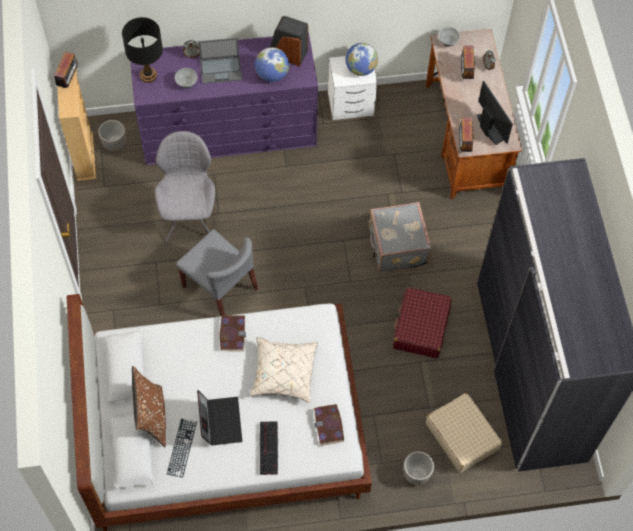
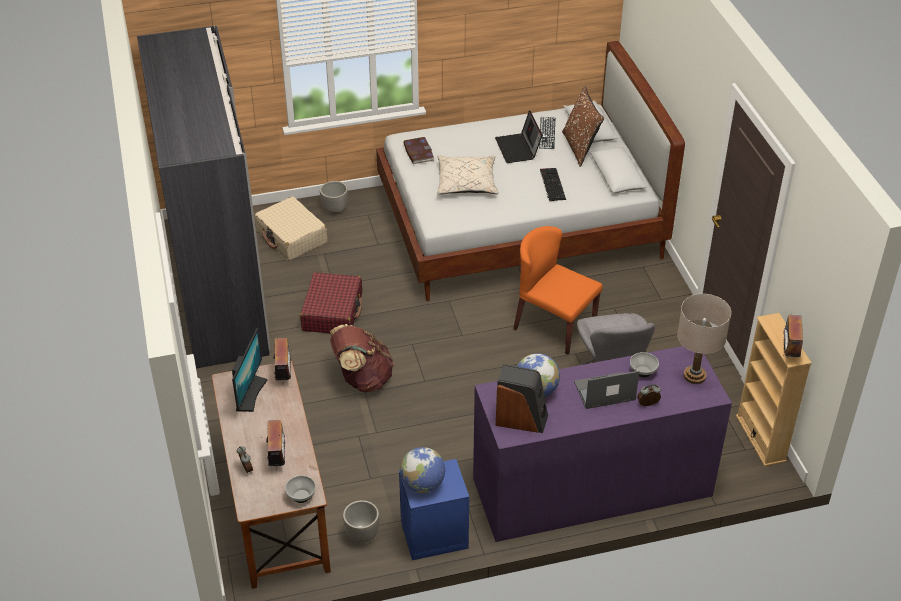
camera: 175 degrees right, 20 degrees down
planter [98,120,126,151] -> planter moved to [343,500,379,543]
black table lamp [122,17,163,83] -> beige table lamp [677,294,731,384]
grey chair [176,229,258,316] -> orange chair [513,226,603,355]
book [220,315,246,351] -> none
keyboard [260,421,279,475] -> keyboard moved to [540,168,566,201]
white nightstand [328,56,377,120] -> blue nightstand [399,459,469,560]
grey suitcase [369,202,431,273] -> brown backpack [330,324,394,392]
monitor [477,81,513,145] -> monitor turned 135 degrees counterclockwise [232,328,267,412]

